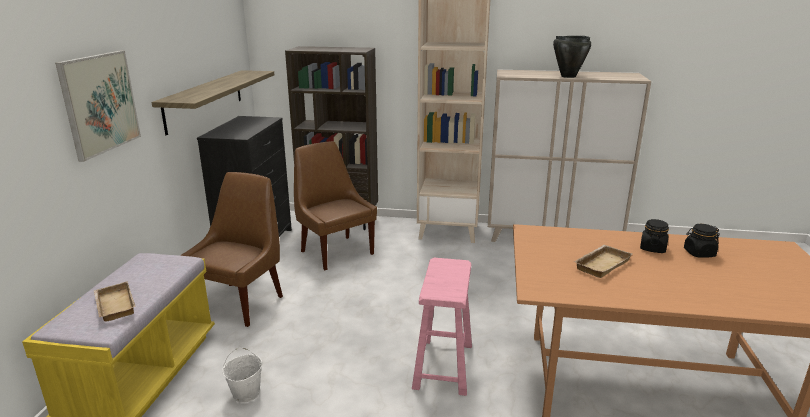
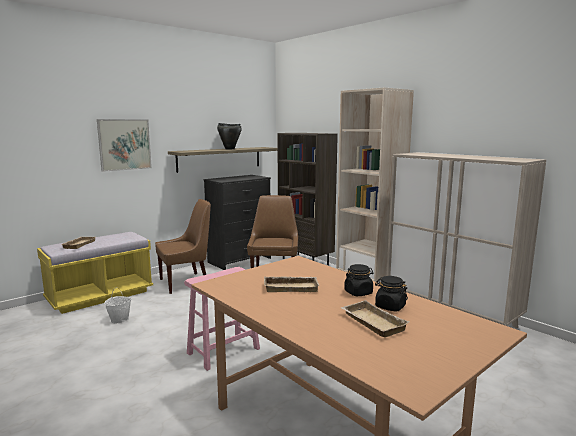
camera: 40 degrees right, 10 degrees down
black cooking pot [553,36,591,78] -> black cooking pot moved to [217,123,242,149]
none -> beige tray [341,300,410,337]

